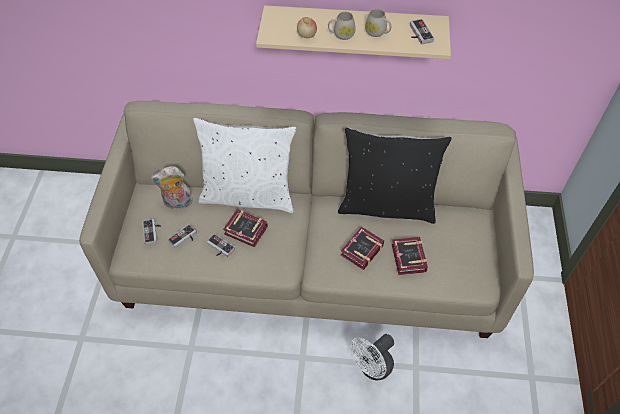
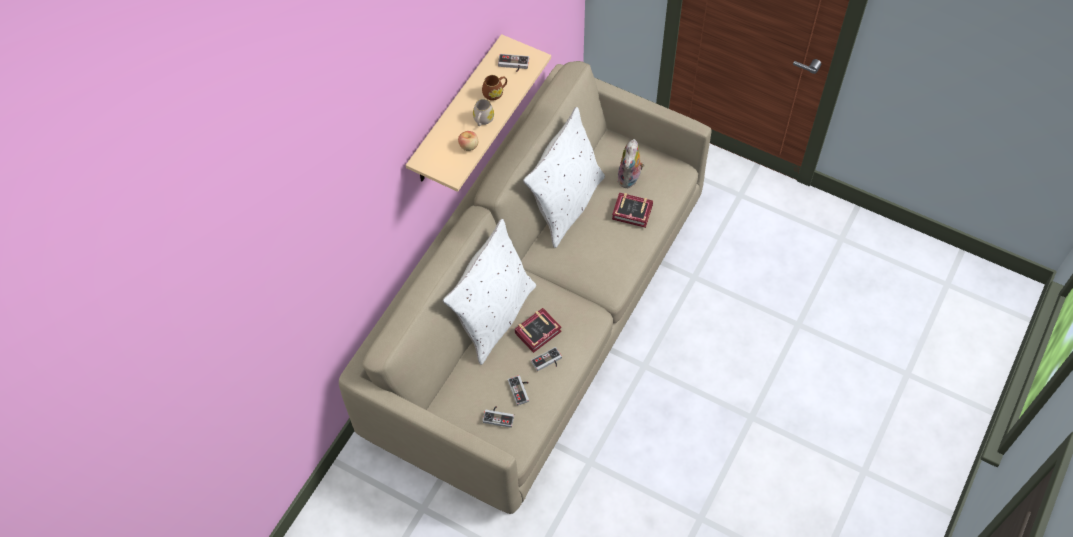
camera: 65 degrees left, 5 degrees up
plush toy [150,166,193,209] -> plush toy moved to [617,139,645,188]
black pillow [338,127,451,224] -> white pillow [523,107,605,248]
book [341,227,384,270] -> none
white fan [350,334,394,380] -> none
white mug [365,9,391,37] -> brown mug [482,75,507,101]

